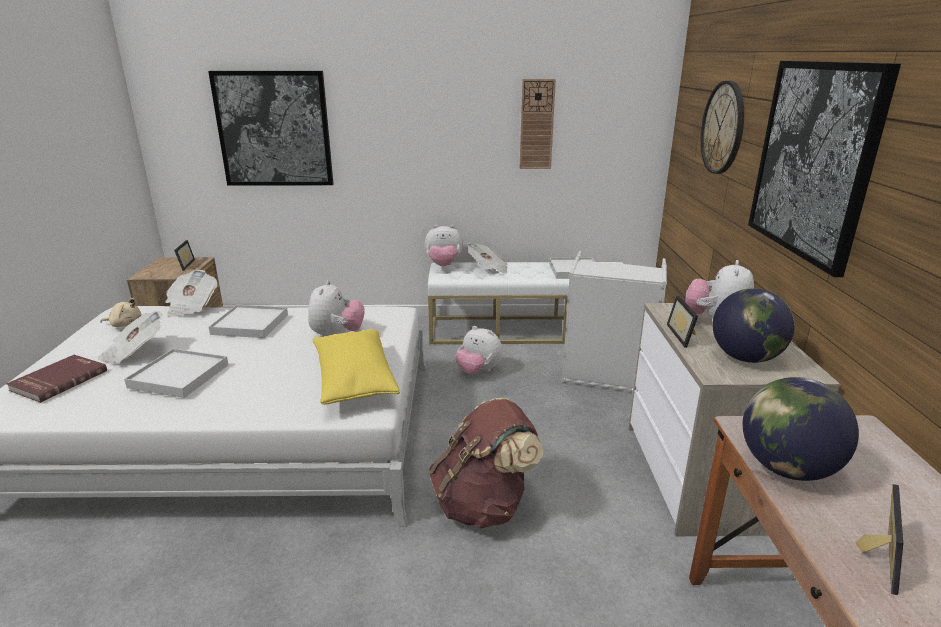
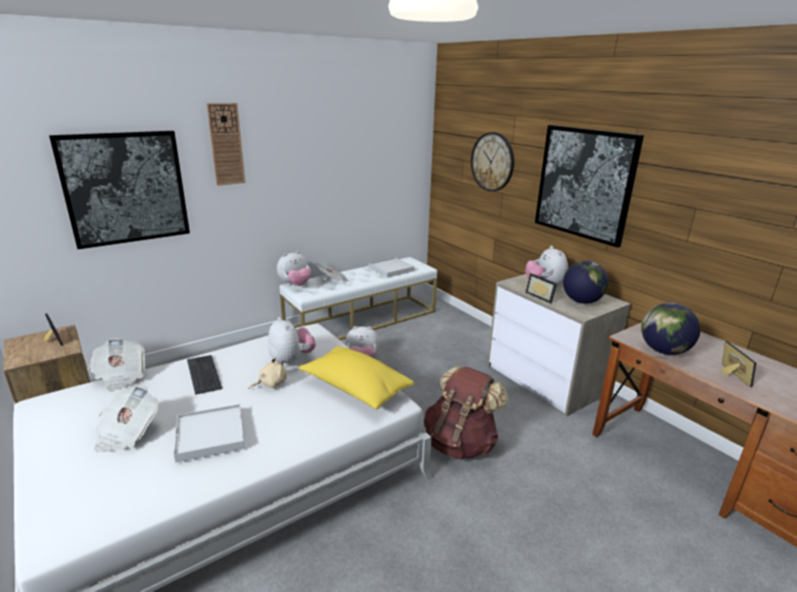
camera: 35 degrees left, 0 degrees up
red book [6,355,107,403] -> none
beige plush toy [100,298,142,327] -> beige plush toy moved to [249,357,287,389]
white tray [209,305,288,338] -> keyboard [187,355,223,395]
wall clock [519,79,556,169] -> wall clock moved to [206,103,245,186]
grey laundry basket [562,251,667,391] -> none

